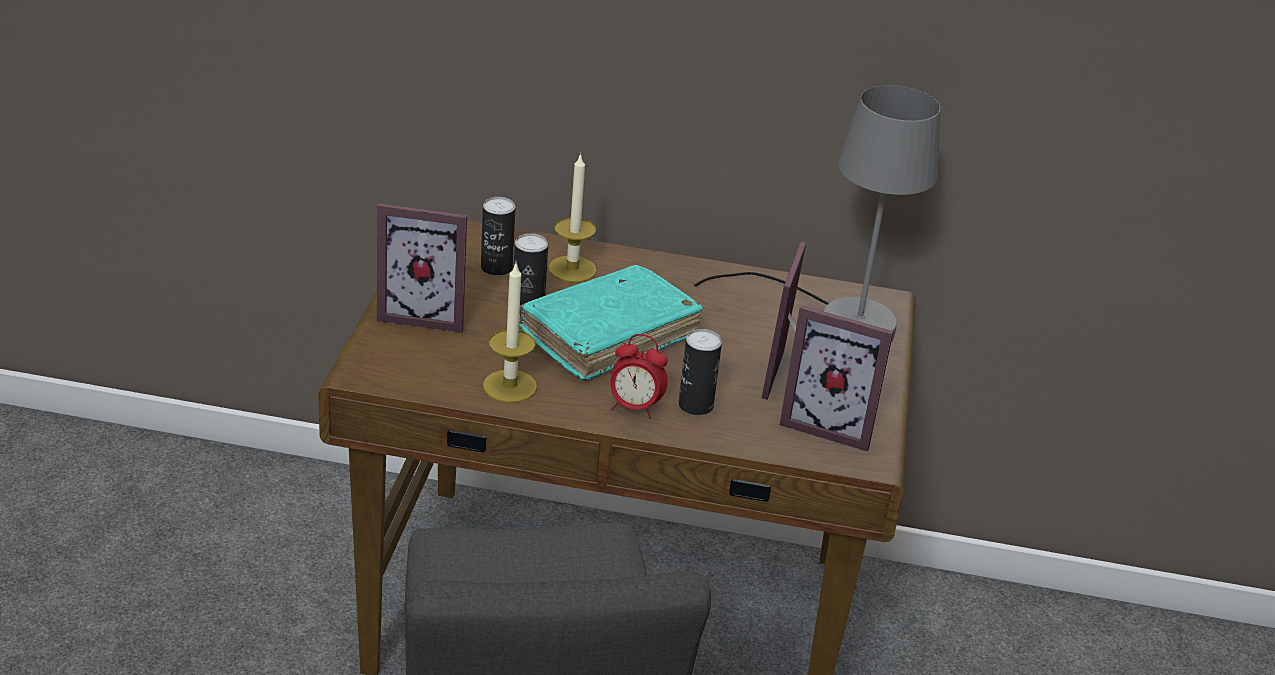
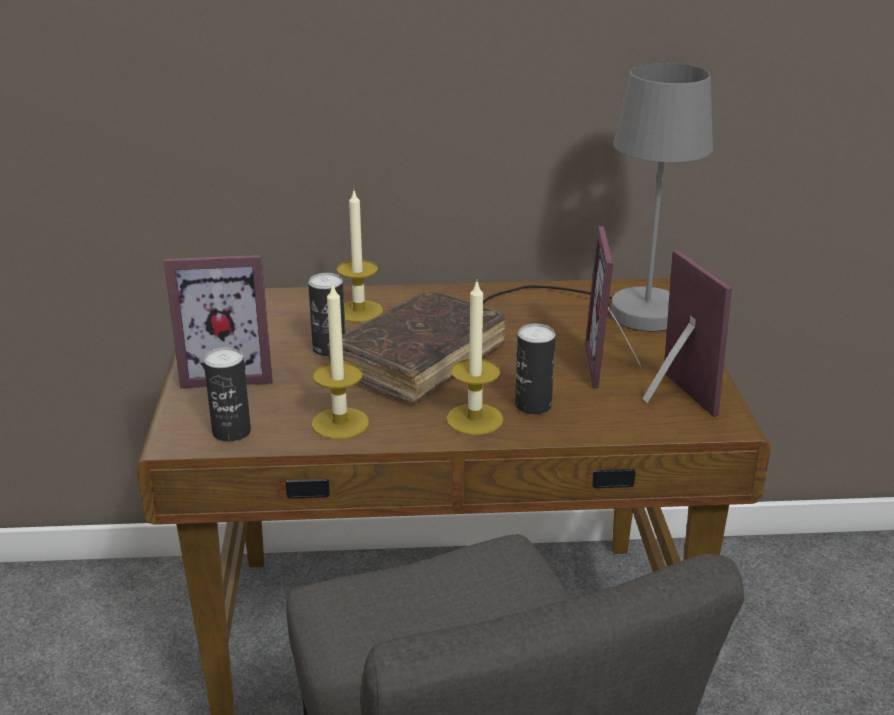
camera: 10 degrees left, 5 degrees down
can [481,197,516,276] -> can moved to [204,347,251,442]
turquoise book [519,265,703,380] -> brown book [327,292,506,403]
alarm clock [610,334,668,419] -> candle [446,282,504,435]
picture frame [780,306,893,451] -> picture frame turned 120 degrees counterclockwise [642,250,732,417]

